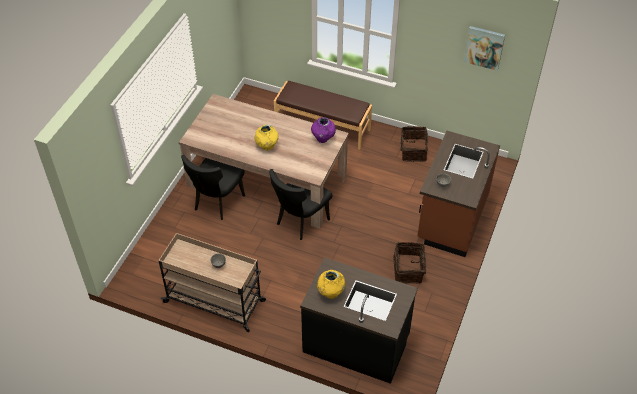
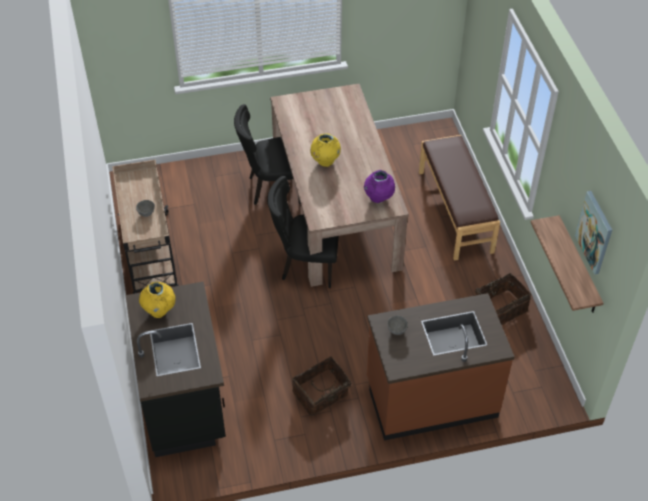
camera: 55 degrees right, 0 degrees up
none -> shelf [531,215,604,313]

